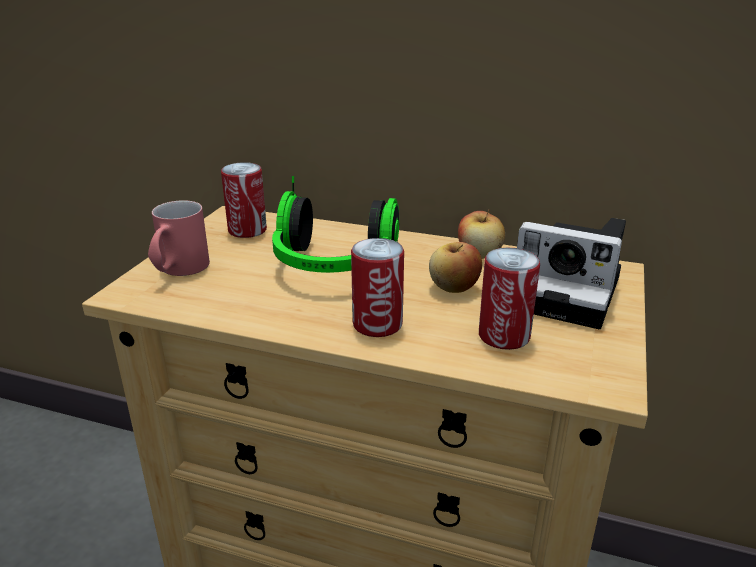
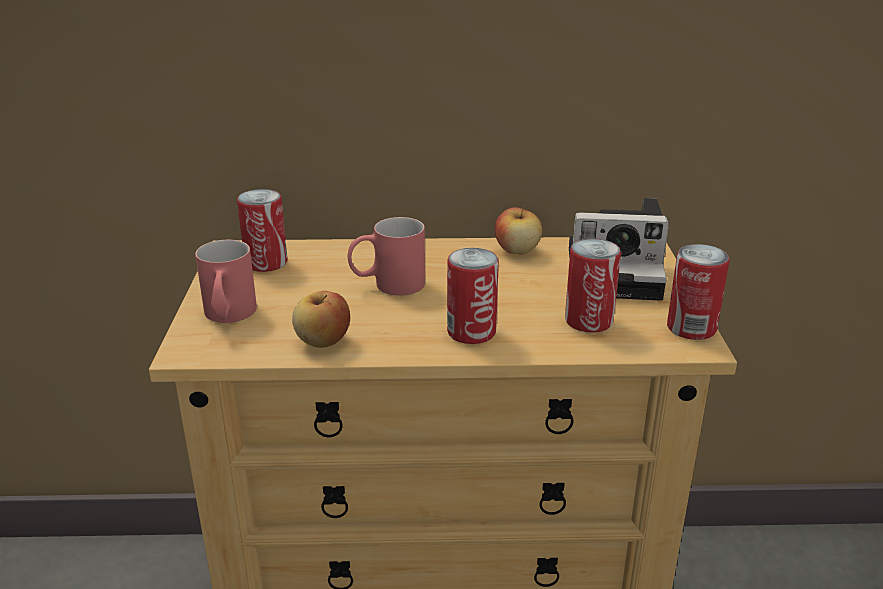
camera: 20 degrees left, 0 degrees up
headphones [272,176,399,273] -> red mug [348,217,425,296]
apple [429,242,482,293] -> apple moved to [292,291,350,348]
none -> can [667,244,729,340]

